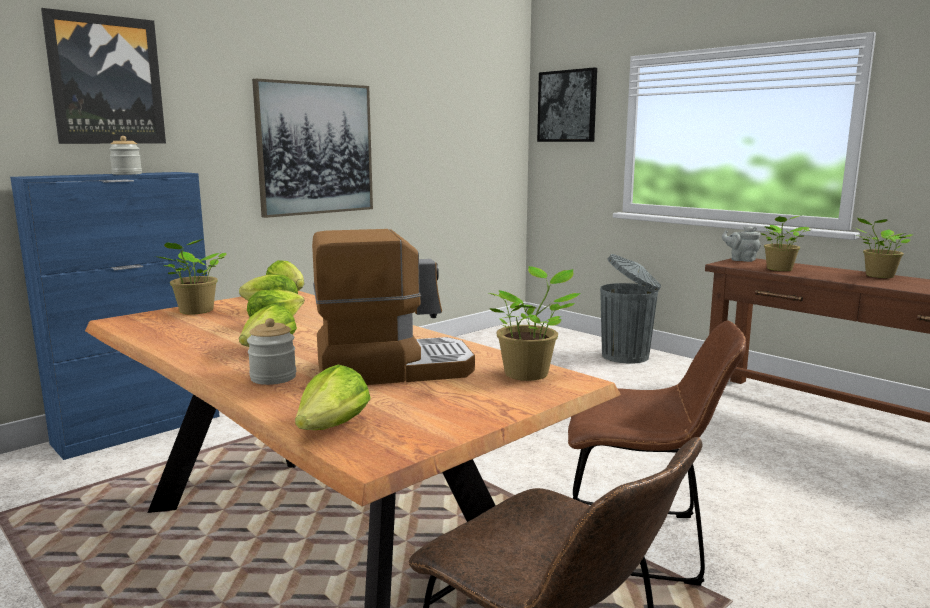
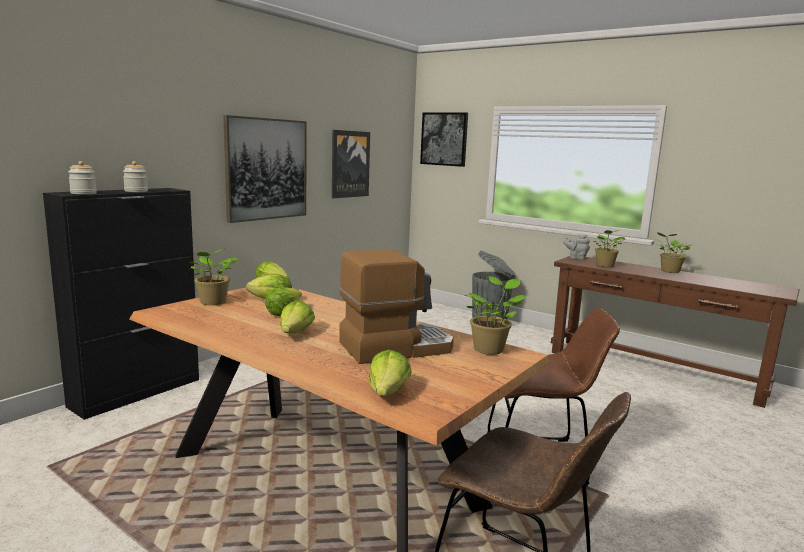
camera: 10 degrees left, 0 degrees up
blue cabinet [10,172,220,460] -> black cabinet [43,188,199,420]
picture [41,8,166,144] -> picture moved to [332,130,370,198]
jar [247,318,296,385] -> jar moved to [68,161,97,194]

